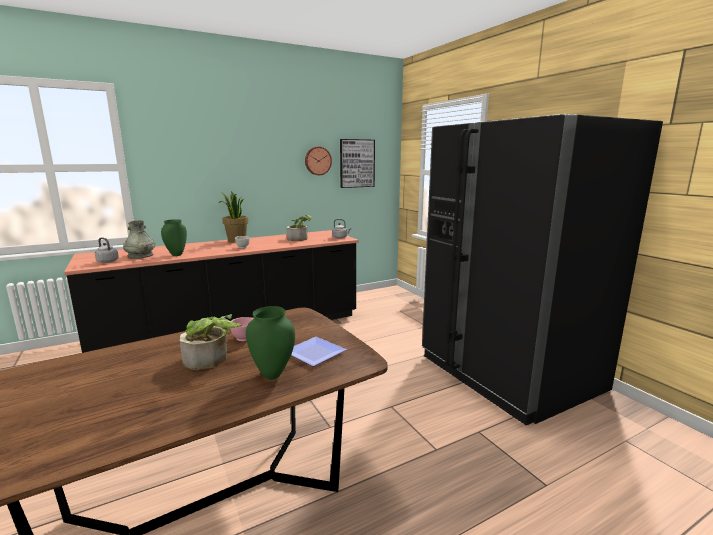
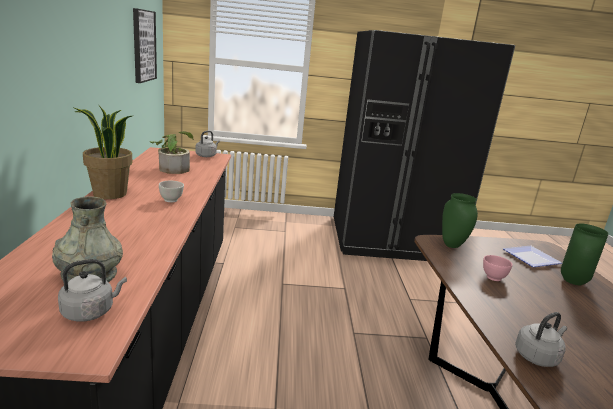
camera: 65 degrees left, 5 degrees up
green vase [161,219,187,256] -> green vase moved to [442,193,478,248]
potted plant [180,314,242,370] -> none
wall clock [305,147,332,175] -> none
none -> grey kettle [515,312,567,367]

